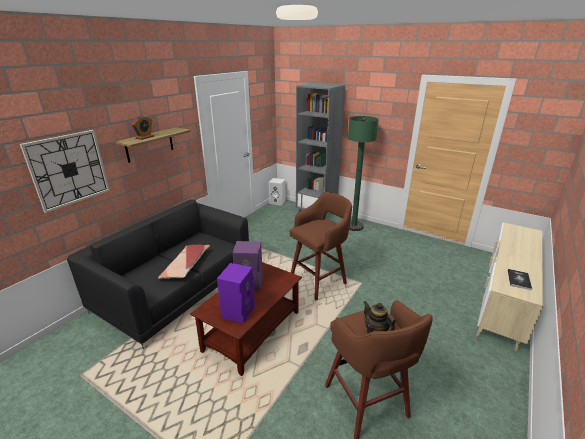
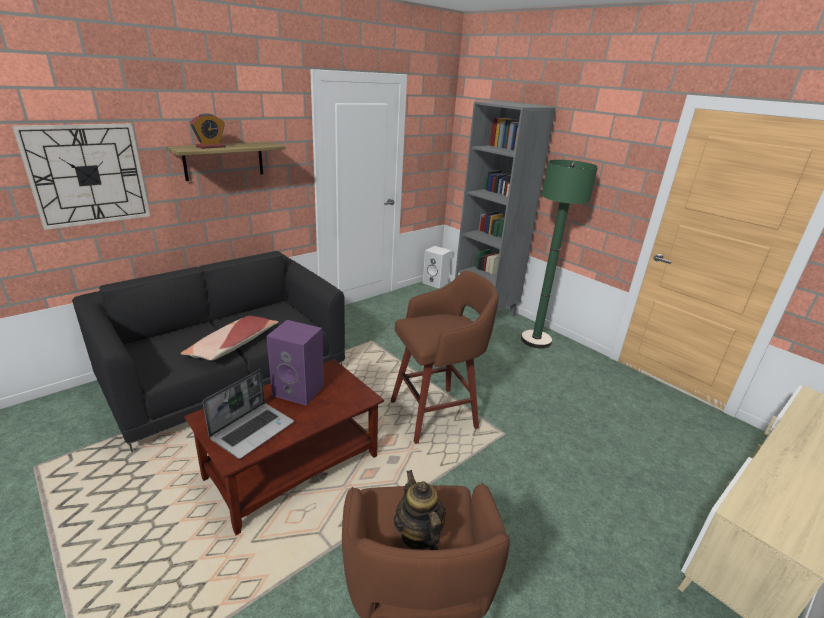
camera: 15 degrees right, 0 degrees up
purple speaker [217,263,255,324] -> laptop [203,369,294,459]
book [508,269,532,290] -> none

